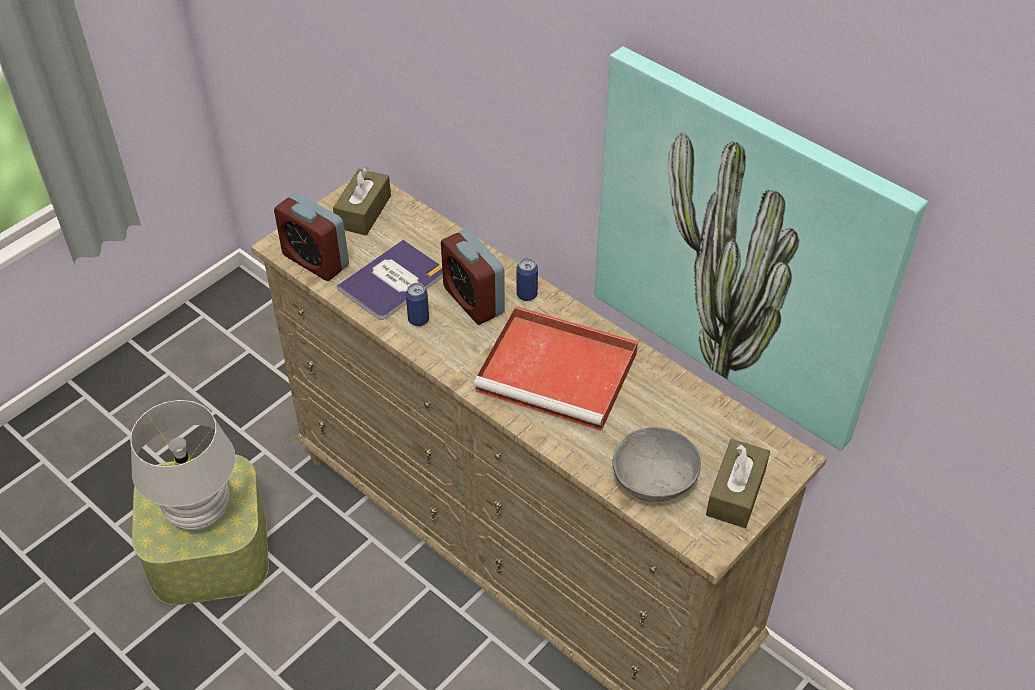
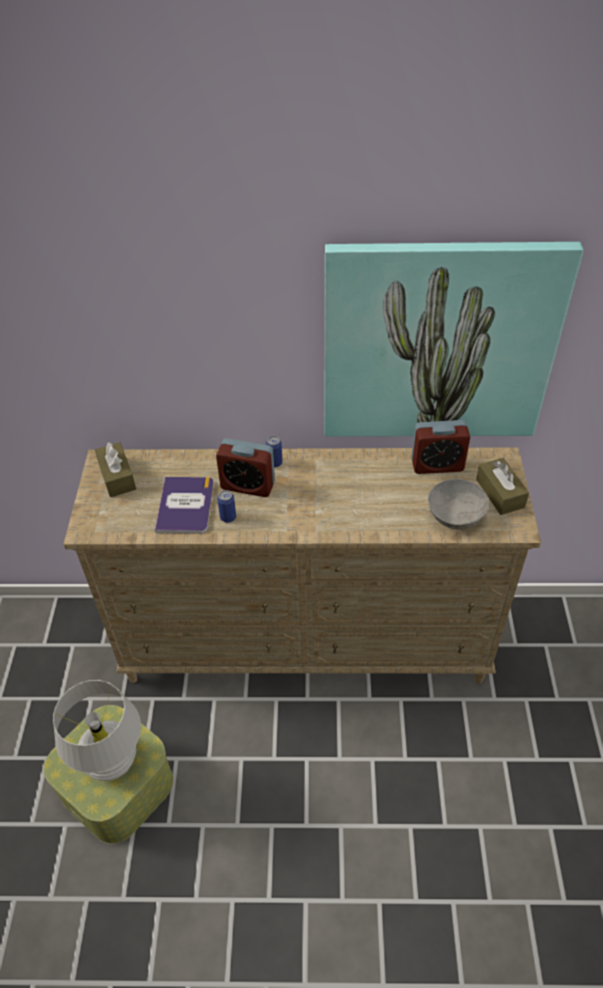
camera: 40 degrees left, 0 degrees up
alarm clock [274,193,349,281] -> alarm clock moved to [411,420,470,474]
red tray [474,306,638,431] -> none

